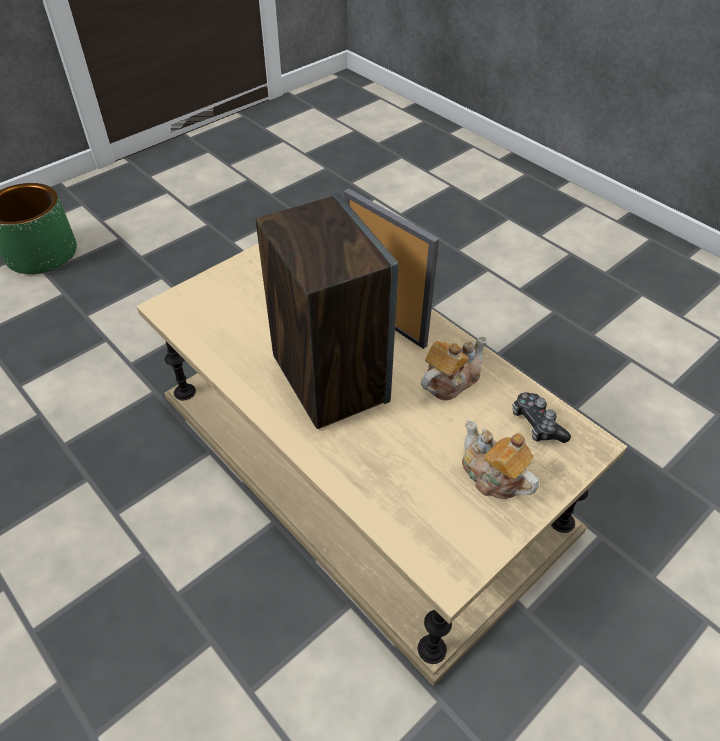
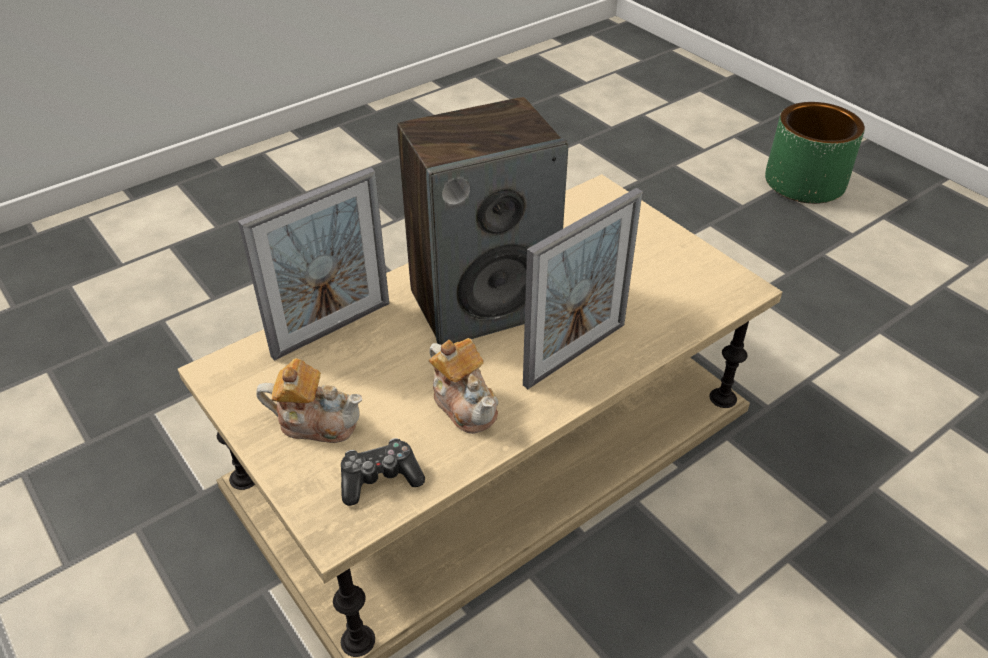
camera: 95 degrees right, 5 degrees down
teapot [462,420,539,499] -> teapot turned 45 degrees clockwise [256,358,362,443]
none -> picture frame [238,167,389,361]

